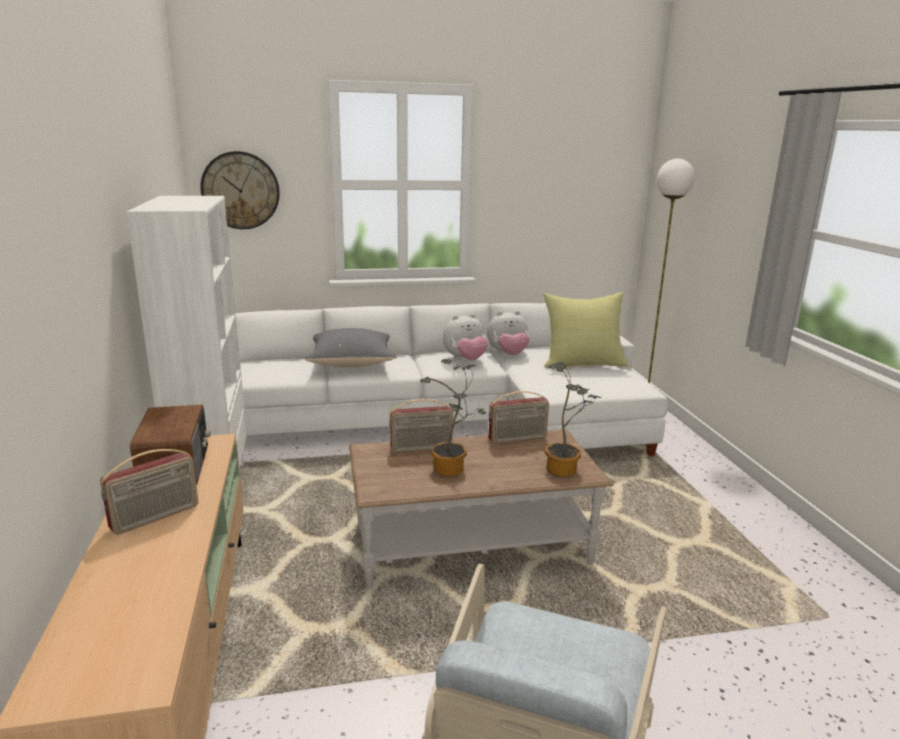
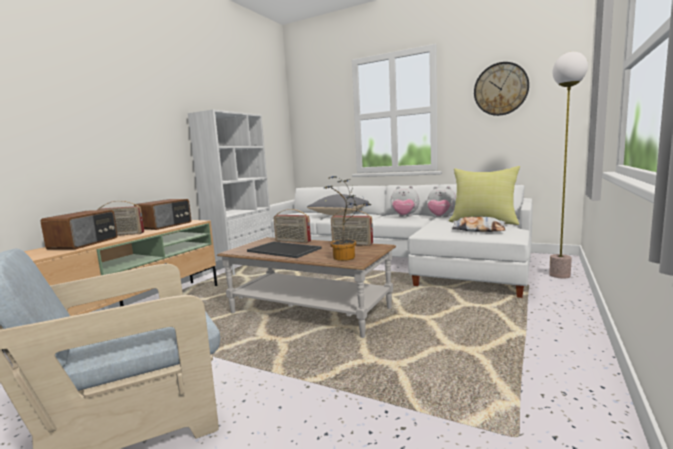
camera: 40 degrees right, 10 degrees down
wall clock [200,151,280,229] -> wall clock moved to [474,62,529,116]
potted plant [420,359,486,476] -> tray [247,241,322,258]
none -> radio [40,210,118,250]
none -> pillow [452,217,505,232]

